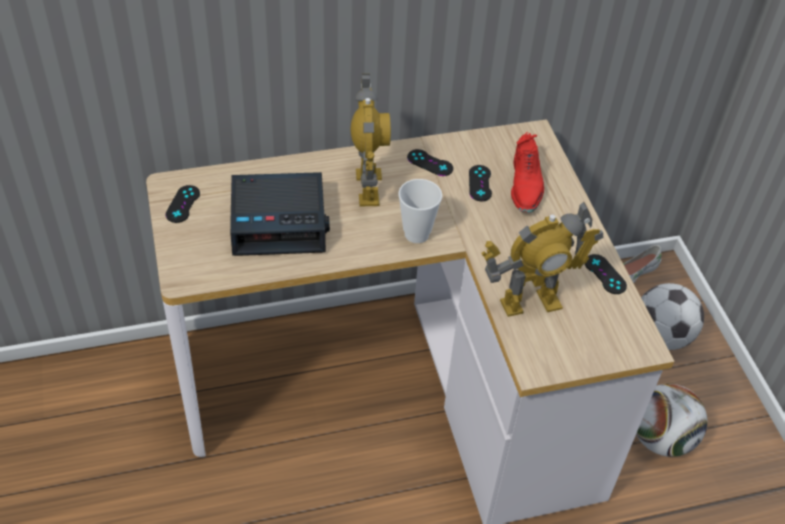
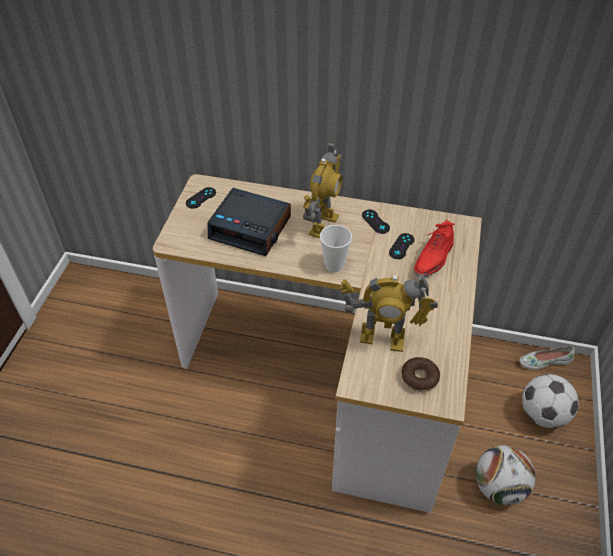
camera: 30 degrees right, 0 degrees up
black game controller [585,254,627,294] -> none
none -> donut [401,357,440,392]

